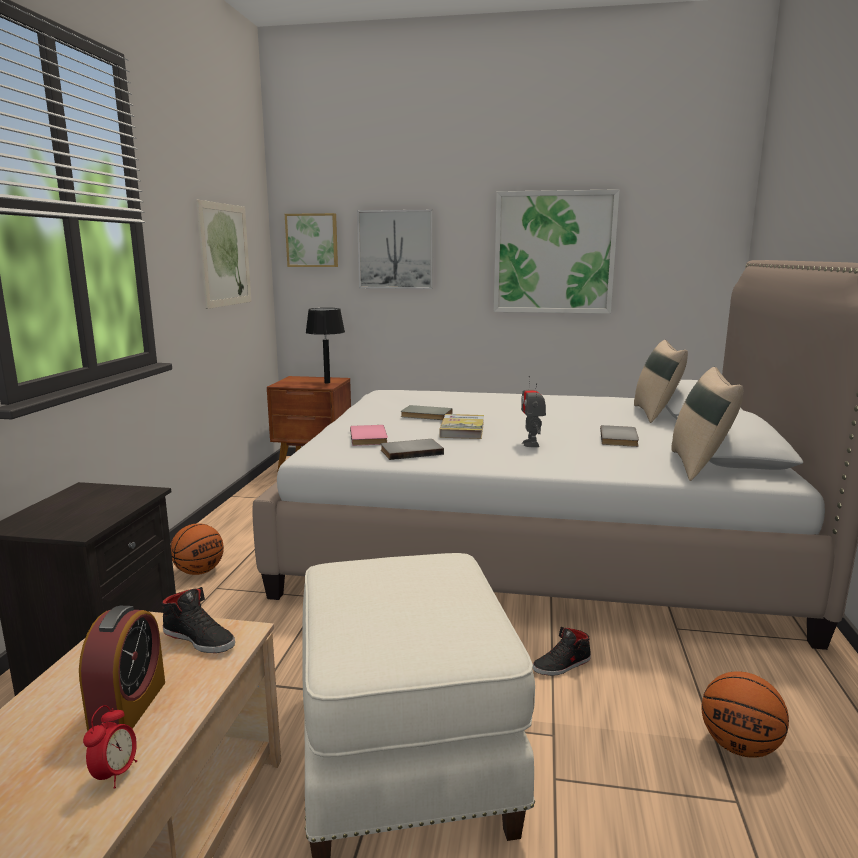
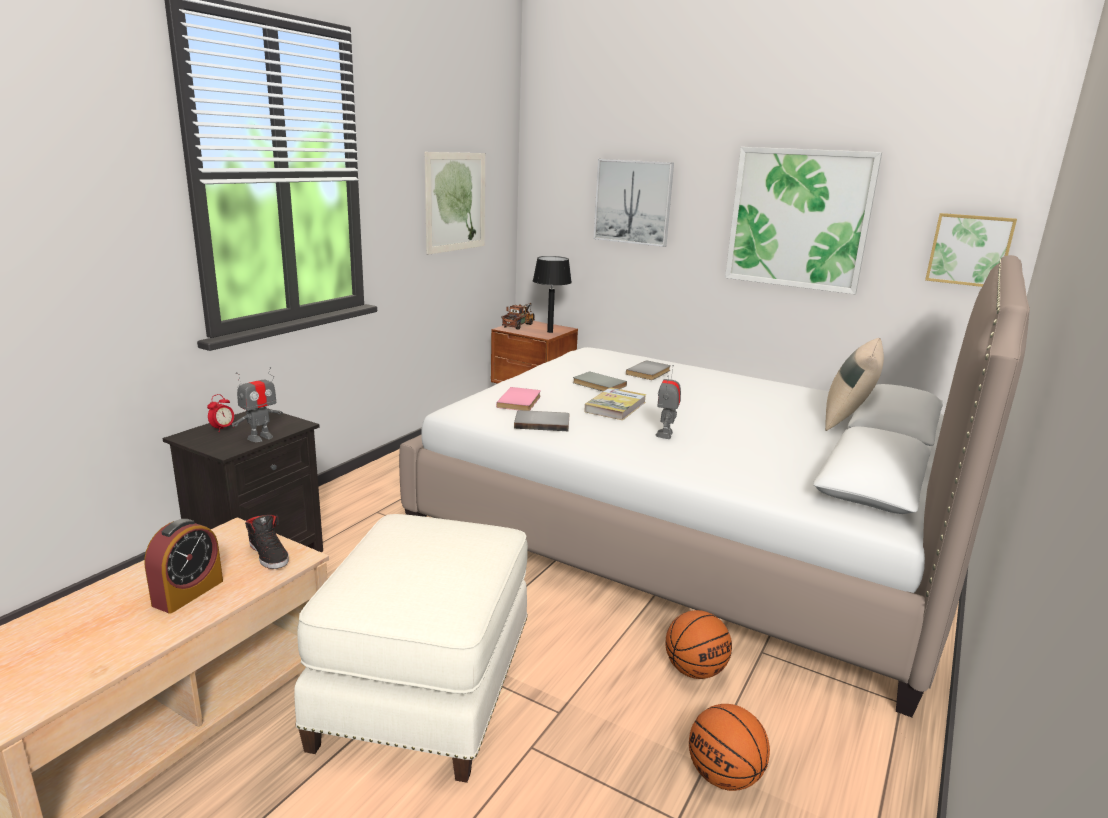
camera: 20 degrees right, 5 degrees up
alarm clock [83,705,137,789] -> alarm clock moved to [207,394,234,431]
basketball [171,523,224,575] -> basketball moved to [665,610,732,679]
picture [285,213,338,267] -> picture moved to [925,213,1017,287]
black shoe [533,627,591,676] -> none
grey book [600,425,639,447] -> grey book moved to [626,360,671,380]
beige pillow [671,367,743,481] -> none
none -> toy robot [232,367,283,442]
none -> toy truck [501,303,535,330]

